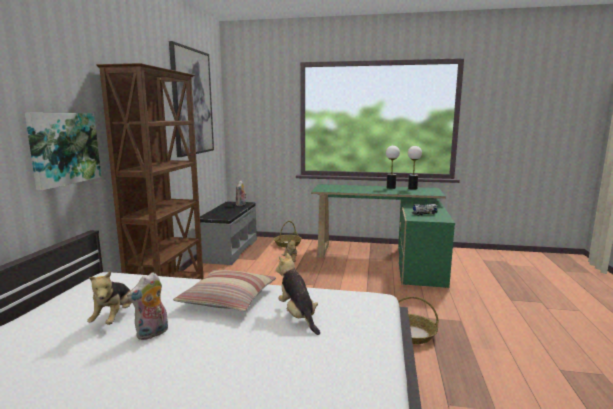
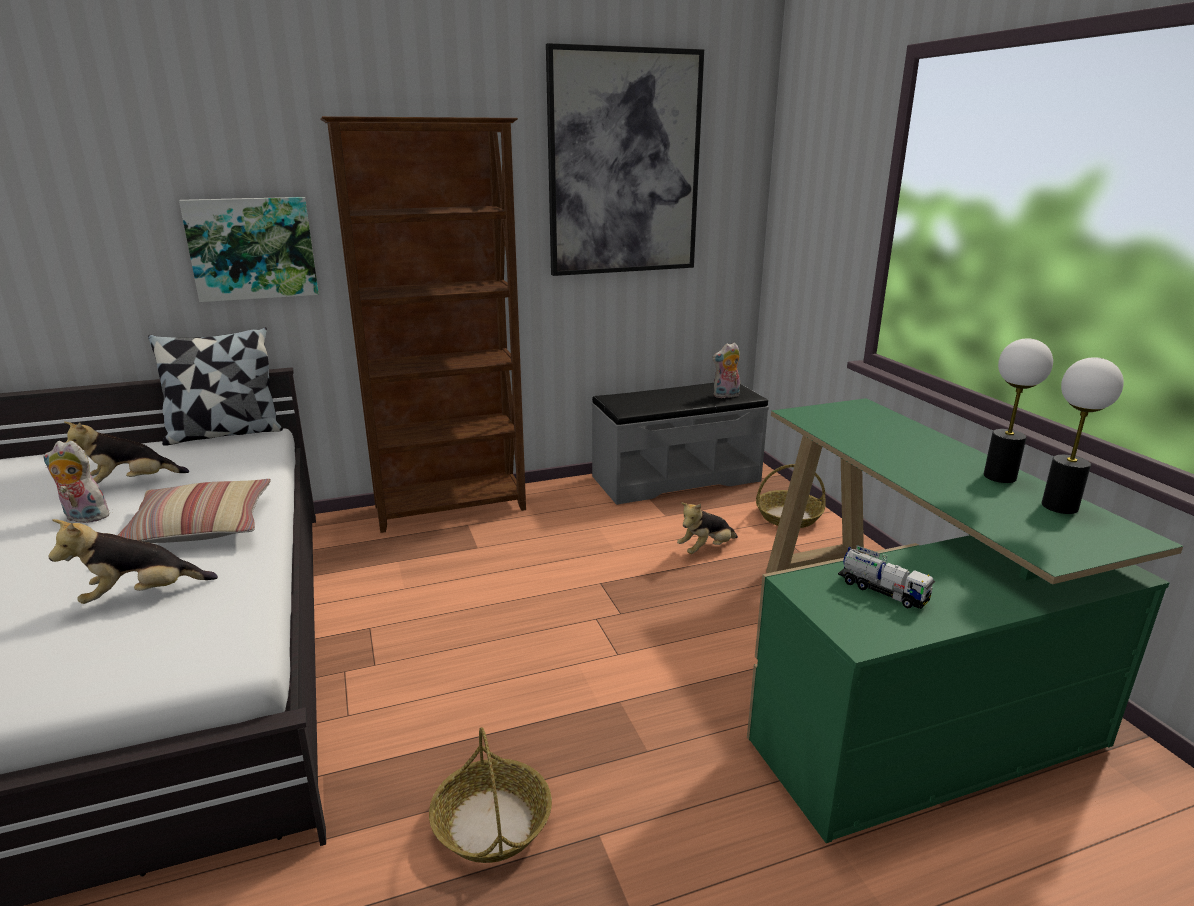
camera: 60 degrees right, 10 degrees up
plush toy [276,253,320,335] -> plush toy turned 150 degrees counterclockwise [48,519,218,604]
none -> pillow [148,327,283,446]

